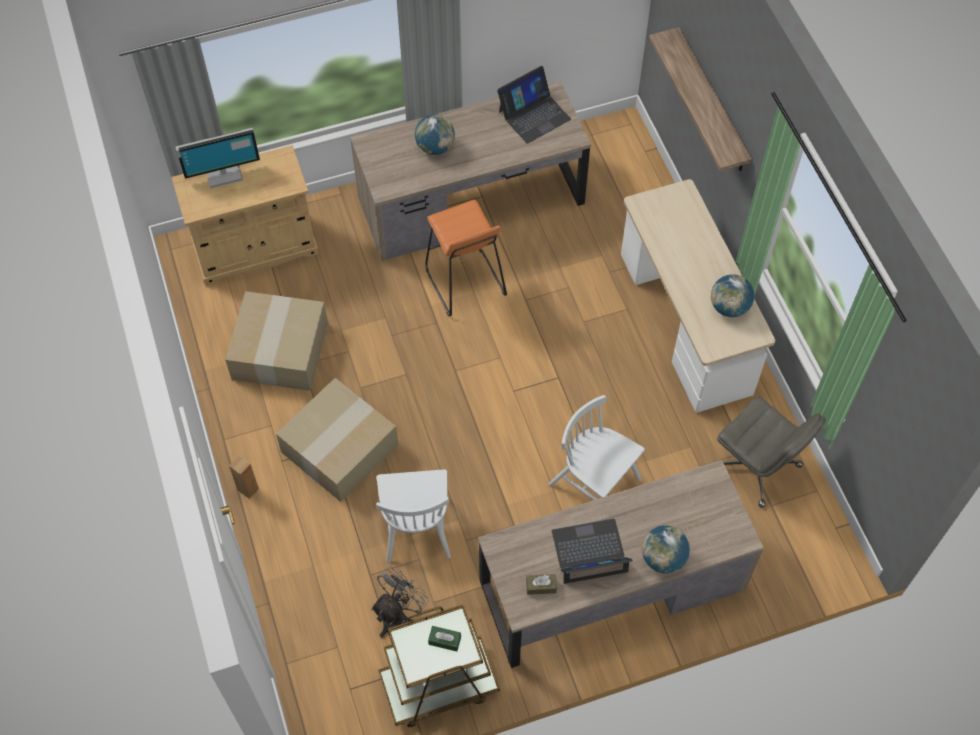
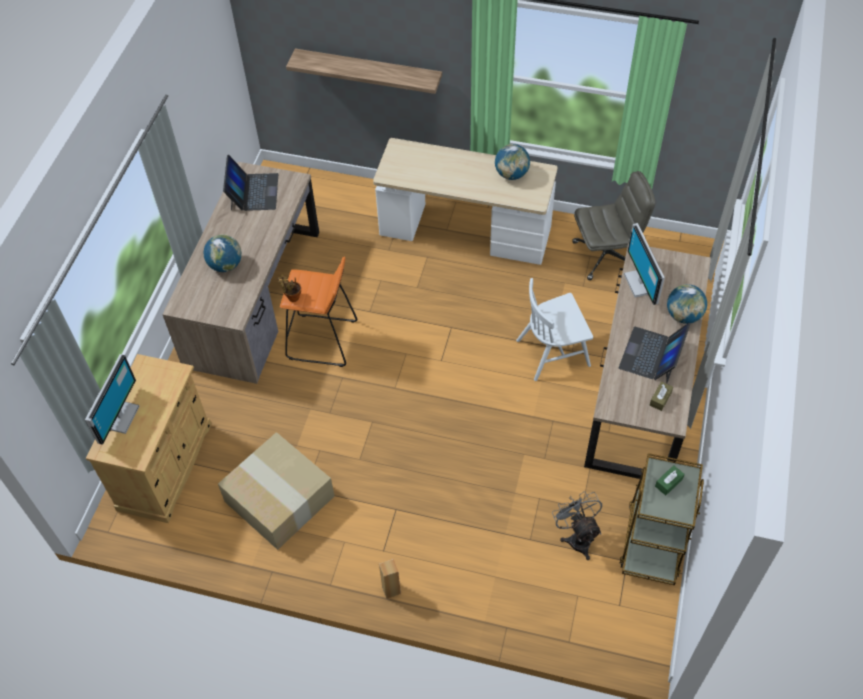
camera: 55 degrees left, 5 degrees down
cardboard box [276,378,399,502] -> none
white chair [376,469,451,563] -> none
none -> potted plant [278,274,301,302]
none -> monitor [624,223,665,305]

